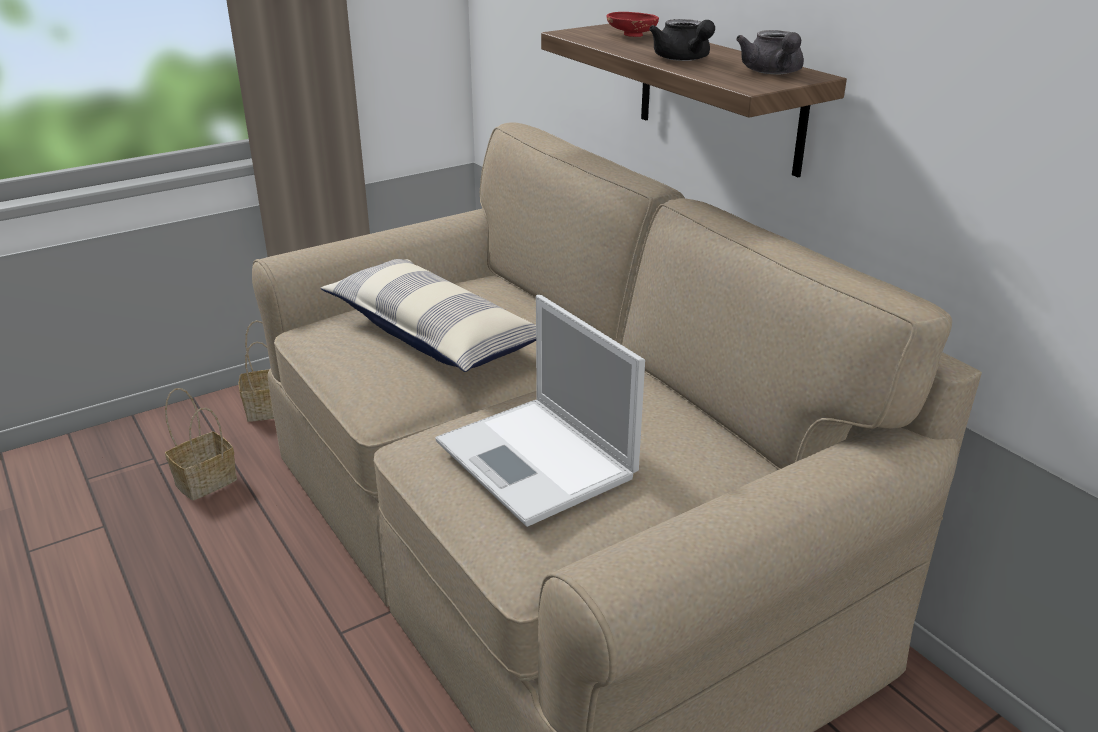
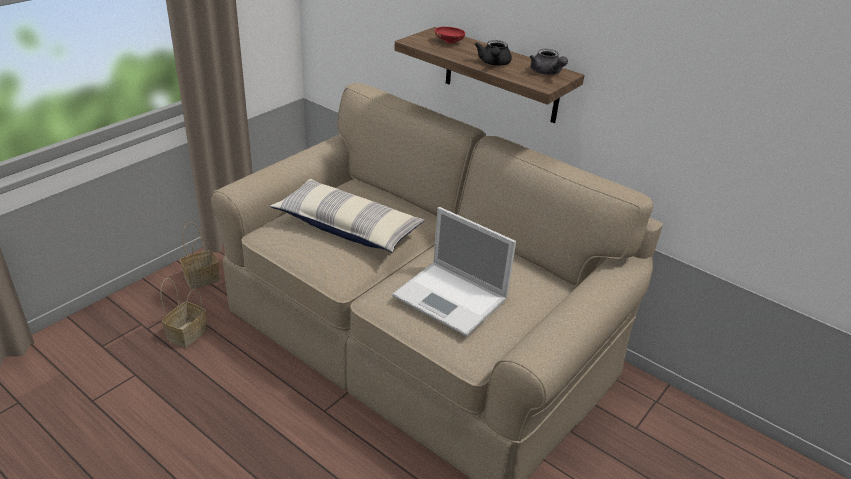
camera: 20 degrees left, 5 degrees up
black teapot [649,19,715,61] -> black teapot turned 45 degrees clockwise [475,40,512,66]

